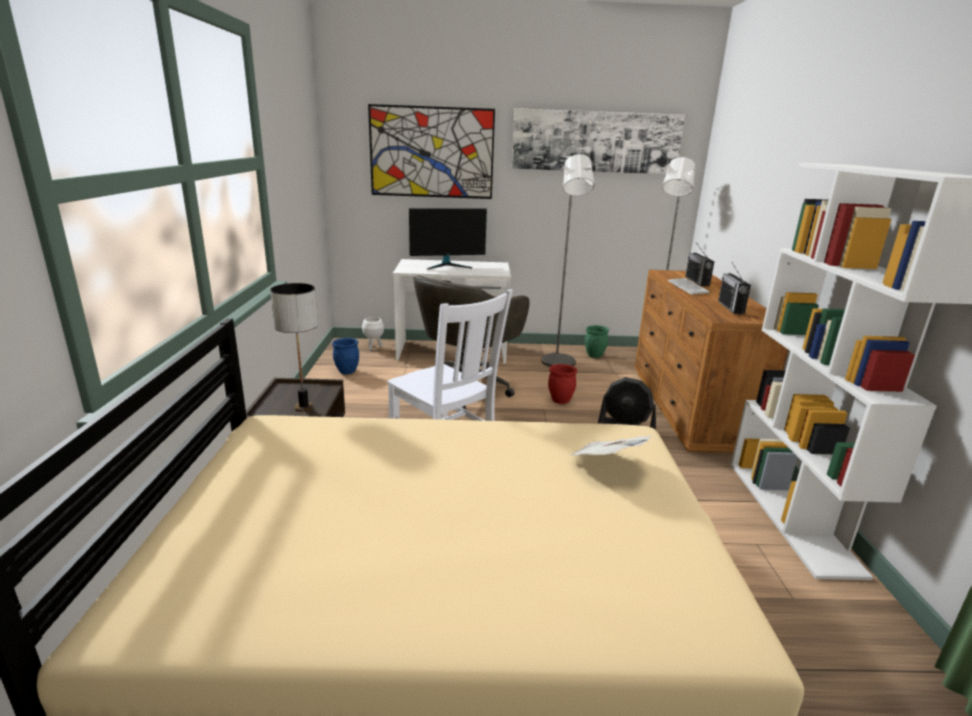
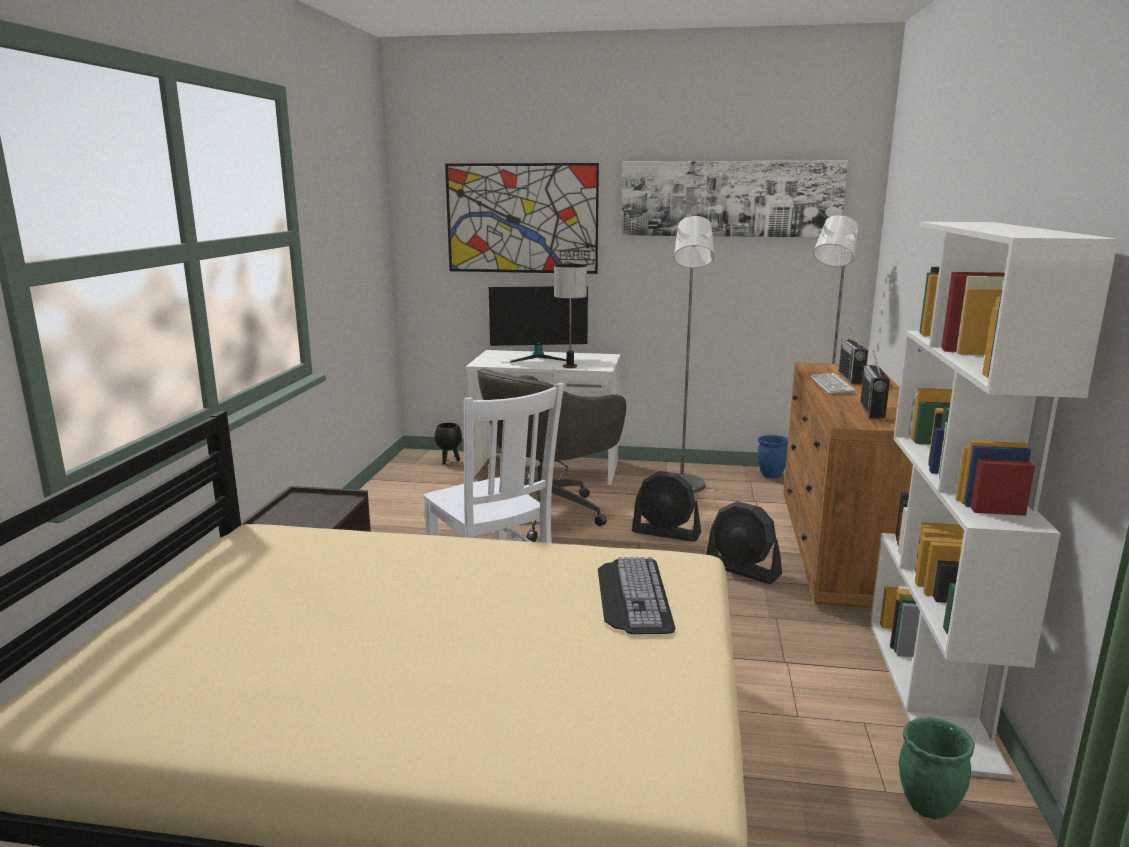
camera: 10 degrees right, 5 degrees down
table lamp [270,283,318,412] -> table lamp moved to [554,264,587,368]
blue planter [332,338,359,374] -> blue planter moved to [757,435,788,478]
white planter [362,317,384,350] -> black planter [434,423,462,464]
red planter [548,364,577,404] -> black fan [632,471,701,542]
newspaper [569,436,652,456] -> keyboard [598,557,675,634]
green planter [585,325,609,358] -> green planter moved to [899,717,975,819]

